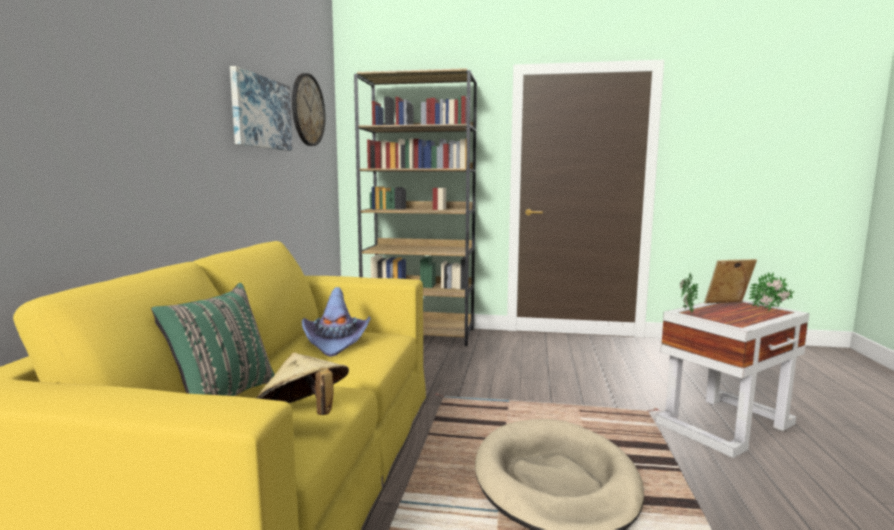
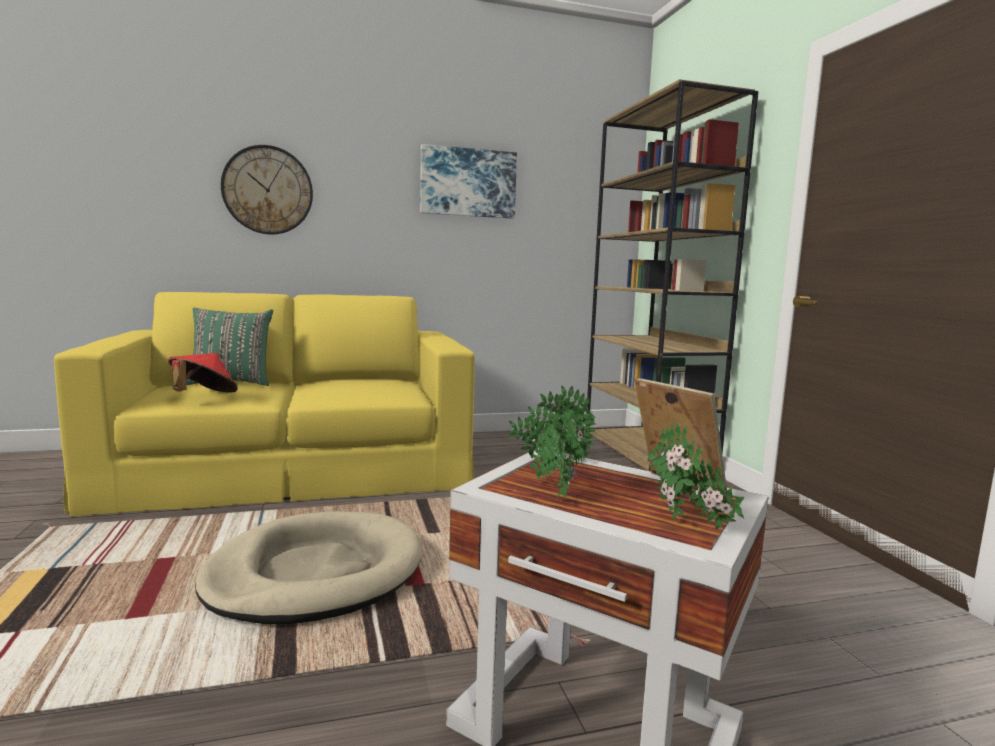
camera: 65 degrees right, 0 degrees up
beige hat [256,353,349,415] -> red hat [168,353,238,393]
wall clock [292,73,325,146] -> wall clock moved to [221,145,313,235]
purple hat [302,287,371,357] -> none
none -> potted plant [529,407,586,498]

